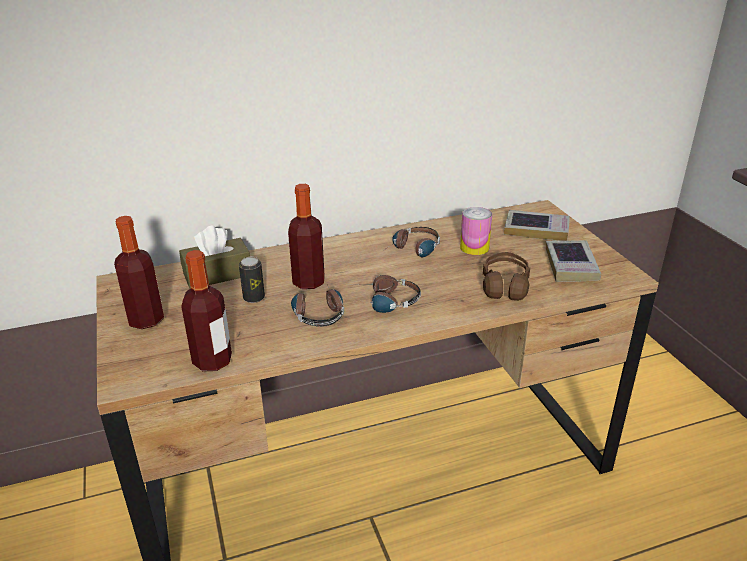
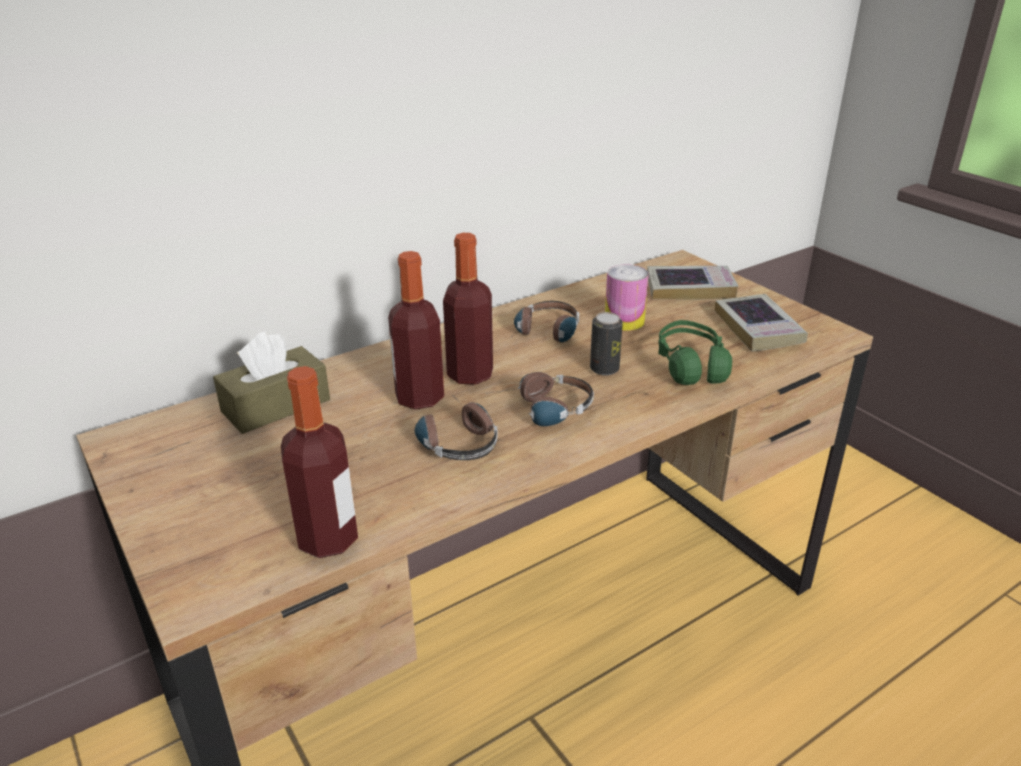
camera: 15 degrees left, 0 degrees up
bottle [114,216,164,329] -> bottle moved to [443,233,493,385]
can [239,257,265,303] -> can moved to [590,312,623,376]
brown headphones [483,252,530,301] -> green headphones [658,320,732,385]

